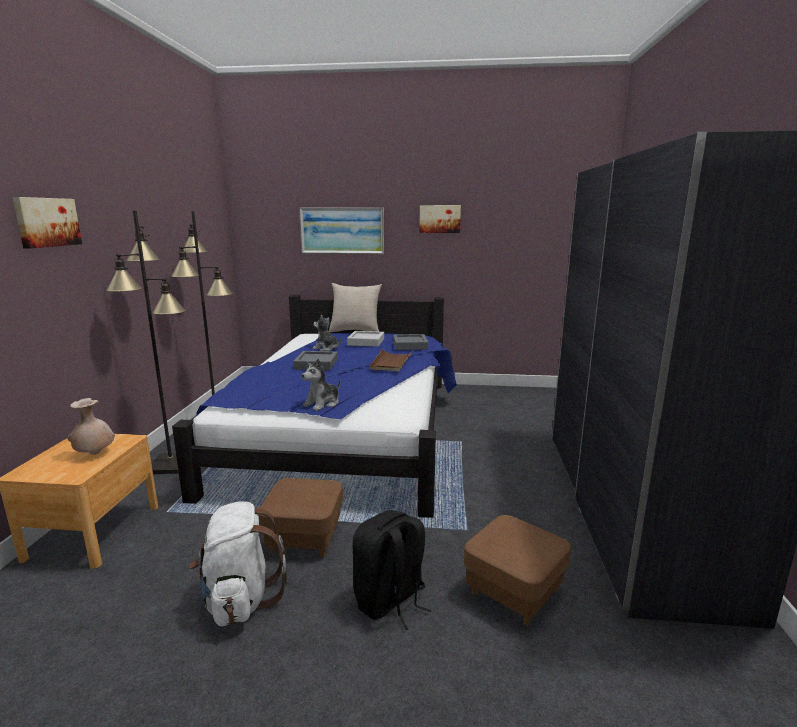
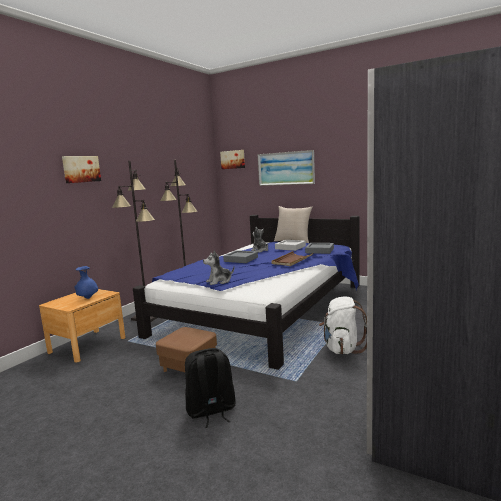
camera: 25 degrees right, 5 degrees down
beige vase [67,398,115,455] -> blue vase [74,266,98,299]
white backpack [189,501,287,626] -> white backpack moved to [319,296,367,354]
picture [419,205,461,233] -> picture moved to [220,150,245,169]
brown ottoman [464,515,571,626] -> none

